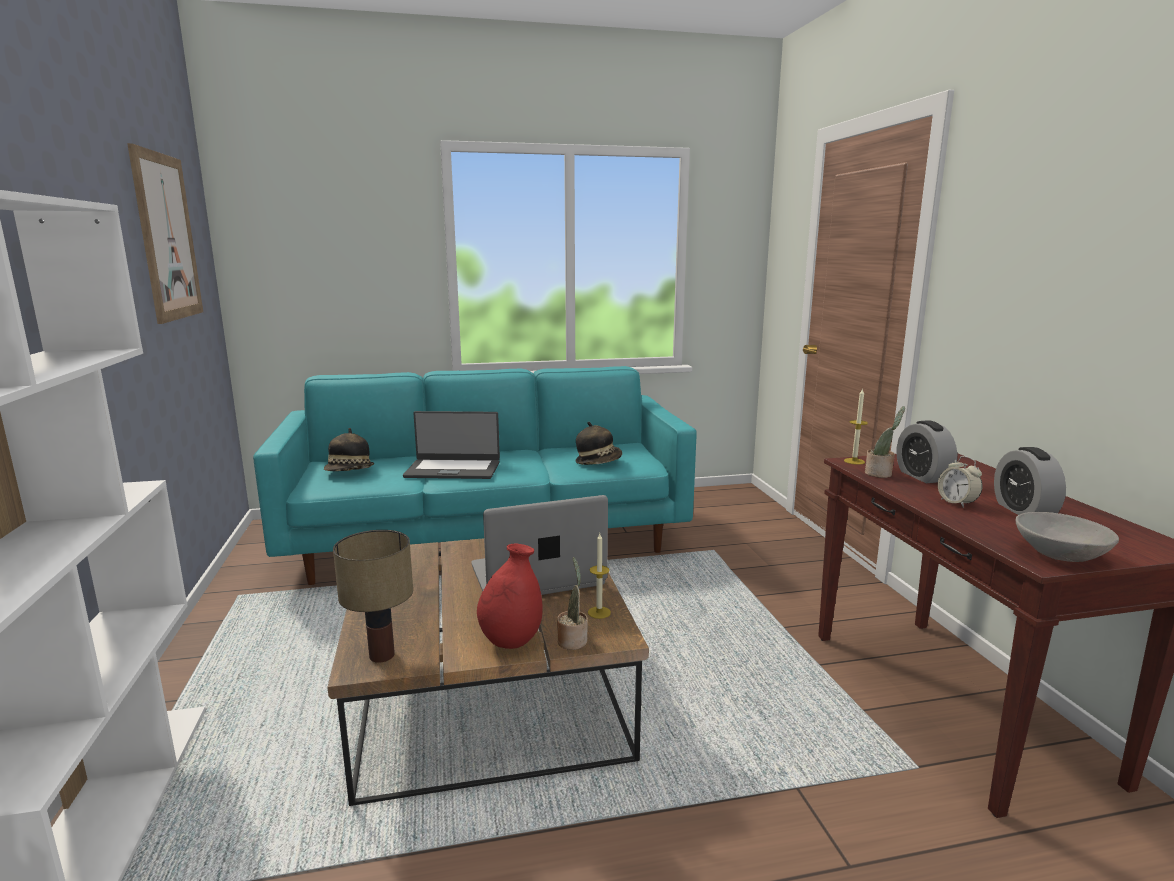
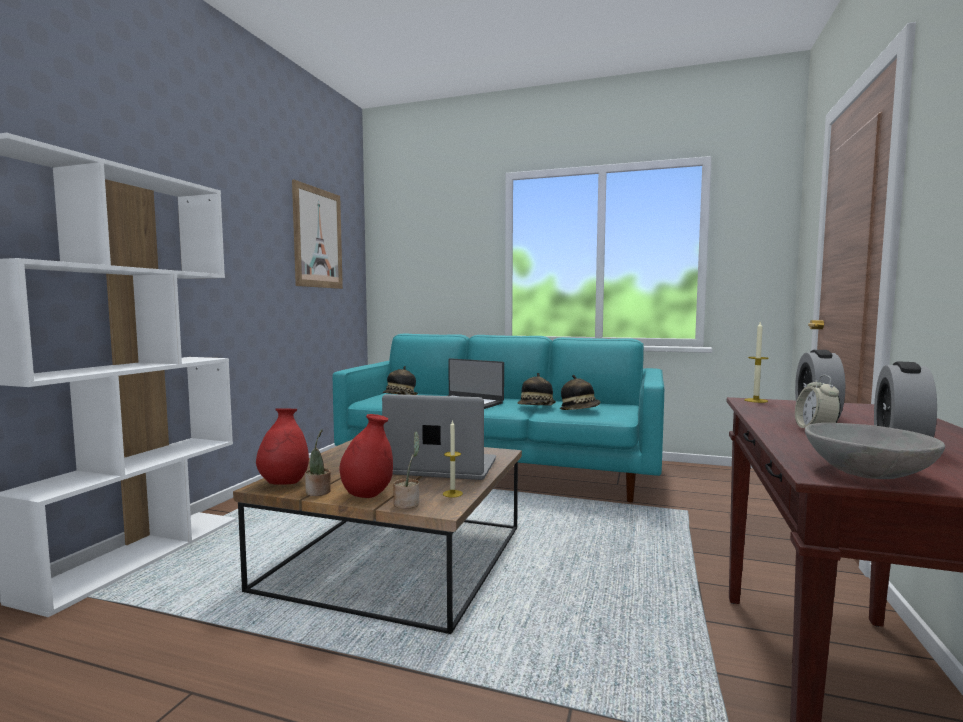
camera: 30 degrees right, 10 degrees down
table lamp [333,530,413,663] -> red vase [256,408,309,485]
potted plant [865,406,905,478] -> potted plant moved to [305,429,331,496]
none -> hat [518,373,556,405]

